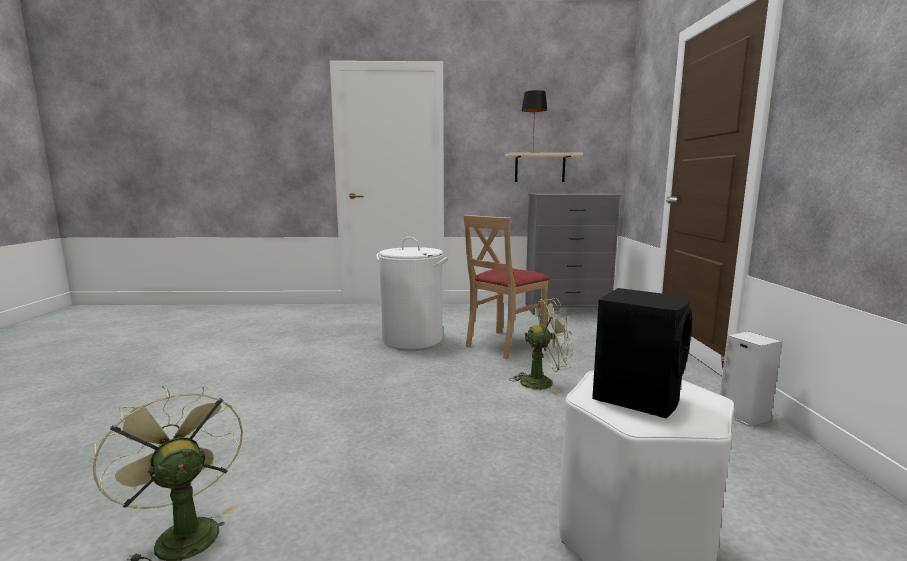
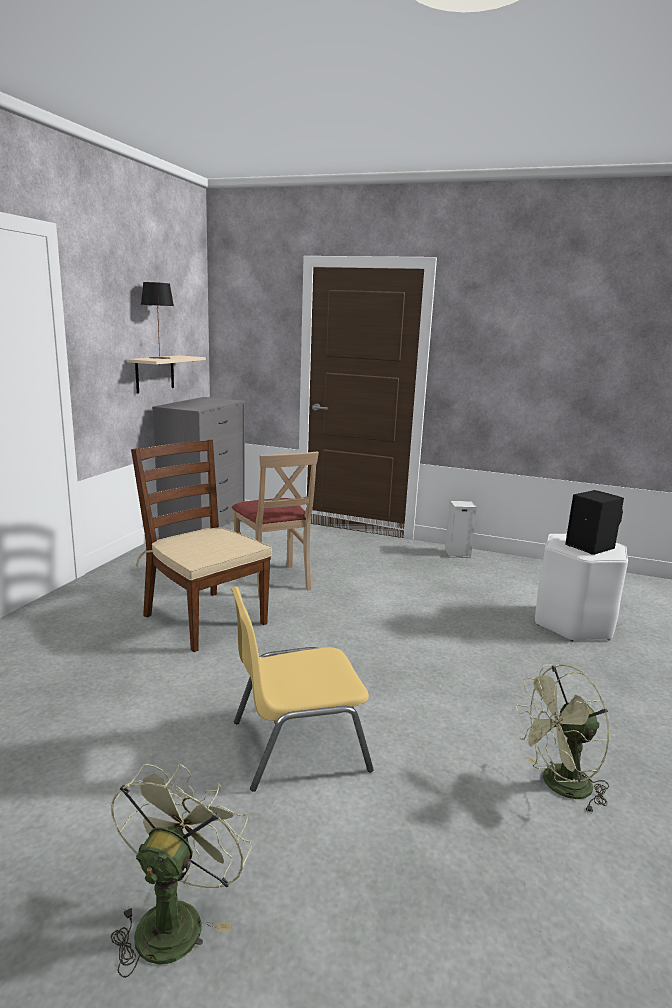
camera: 70 degrees left, 5 degrees up
white laundry basket [376,237,448,349] -> brown chair [131,440,272,652]
green fan [509,298,574,395] -> green fan moved to [111,764,252,978]
none -> yellow chair [231,586,374,792]

